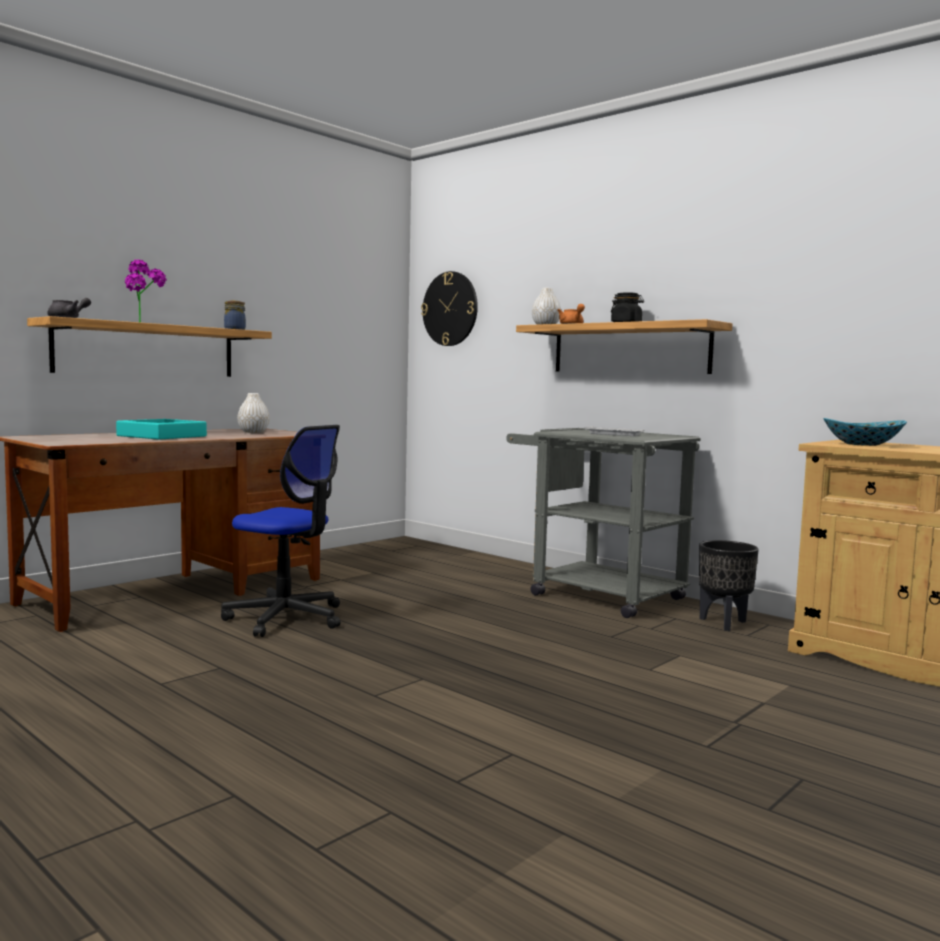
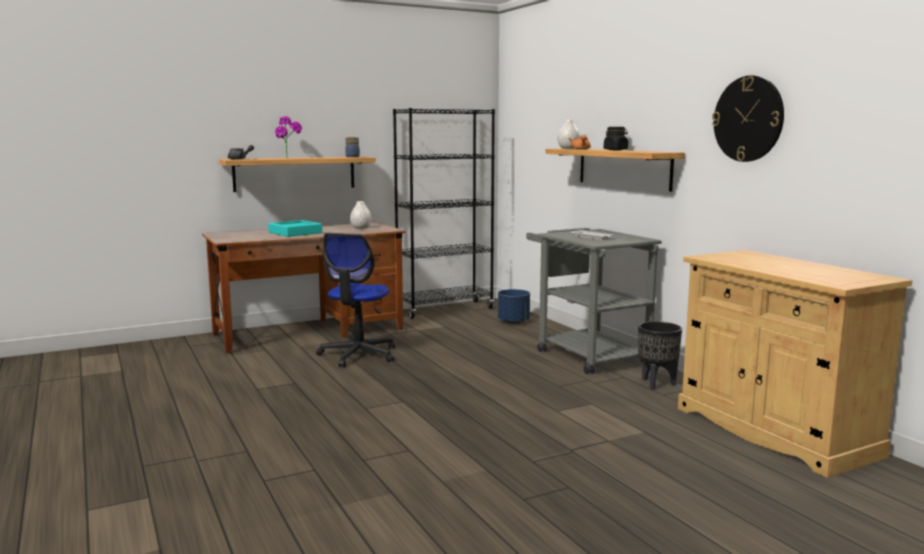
camera: 20 degrees right, 5 degrees up
office chair [221,425,341,637] -> office chair turned 60 degrees clockwise [316,233,395,367]
wall clock [421,271,478,346] -> wall clock moved to [712,75,784,162]
bowl [823,418,907,446] -> none
none -> black bookcase [393,108,495,319]
none -> blue planter [498,289,530,324]

